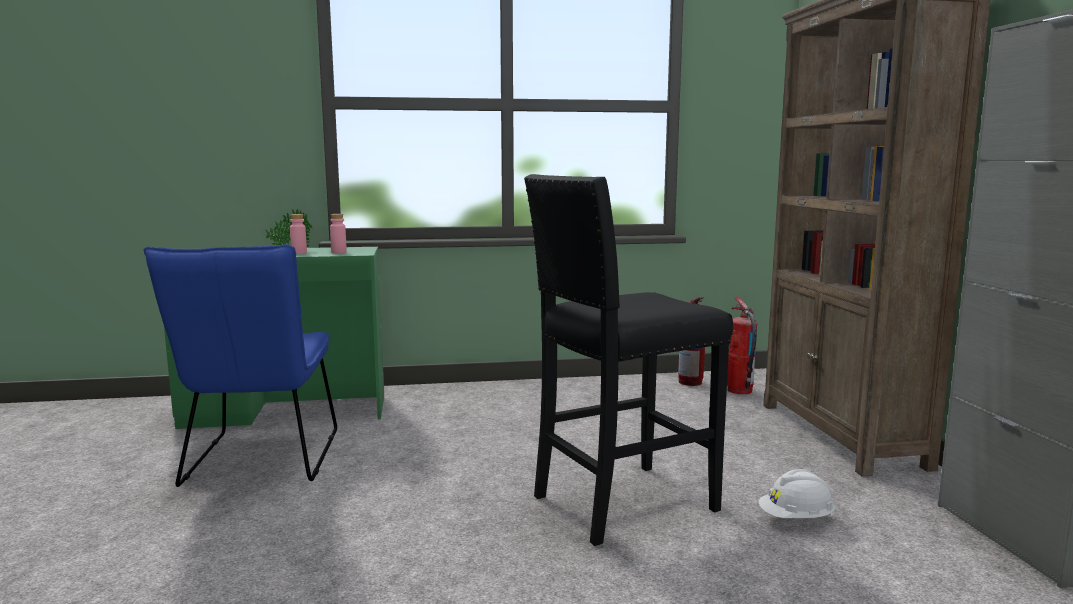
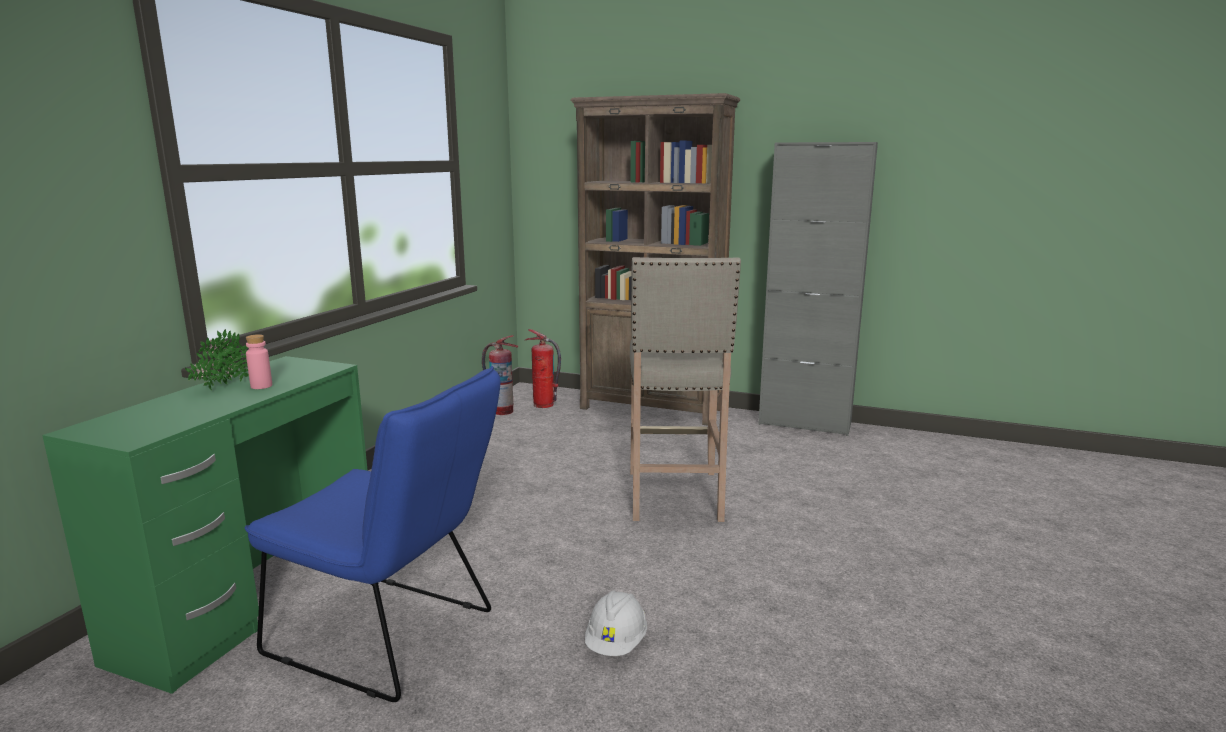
camera: 60 degrees left, 5 degrees up
pink bottle [330,214,347,253] -> none
black stool [524,174,733,546] -> beige stool [630,257,741,522]
white hard hat [759,469,835,518] -> white hard hat moved to [585,591,647,656]

